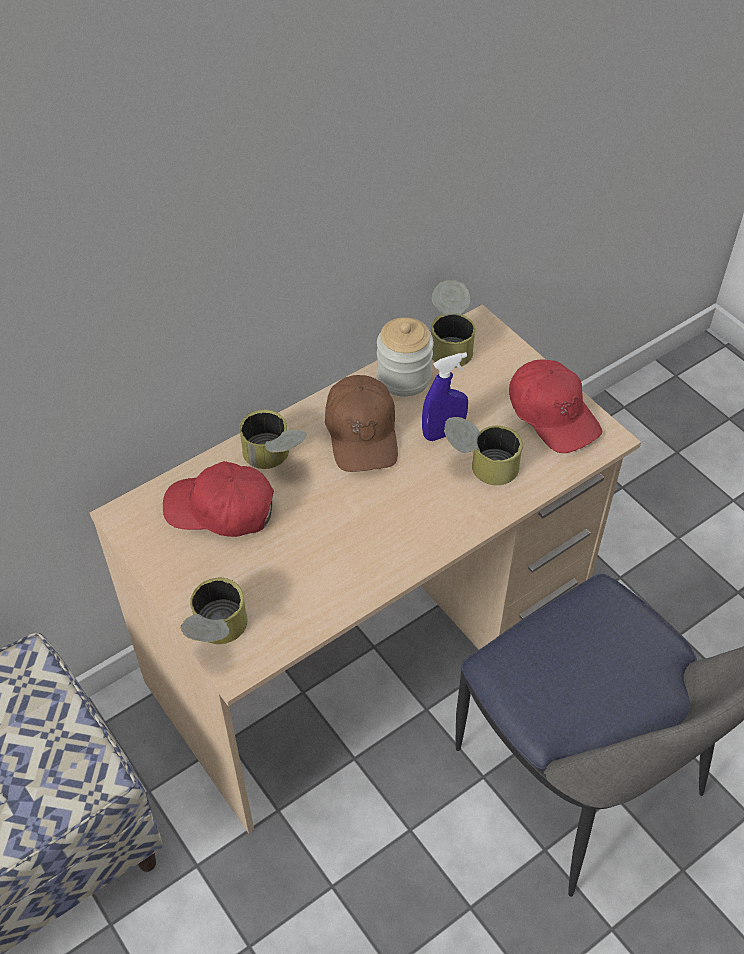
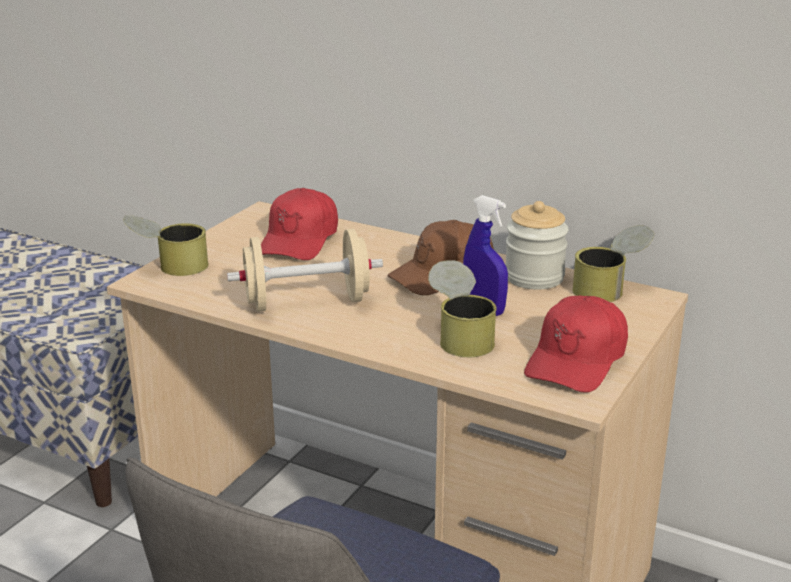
camera: 65 degrees right, 25 degrees down
red cap [163,461,274,537] -> red cap turned 150 degrees counterclockwise [261,188,338,260]
can [239,409,307,469] -> none
none -> beige dumbbell [227,229,383,312]

